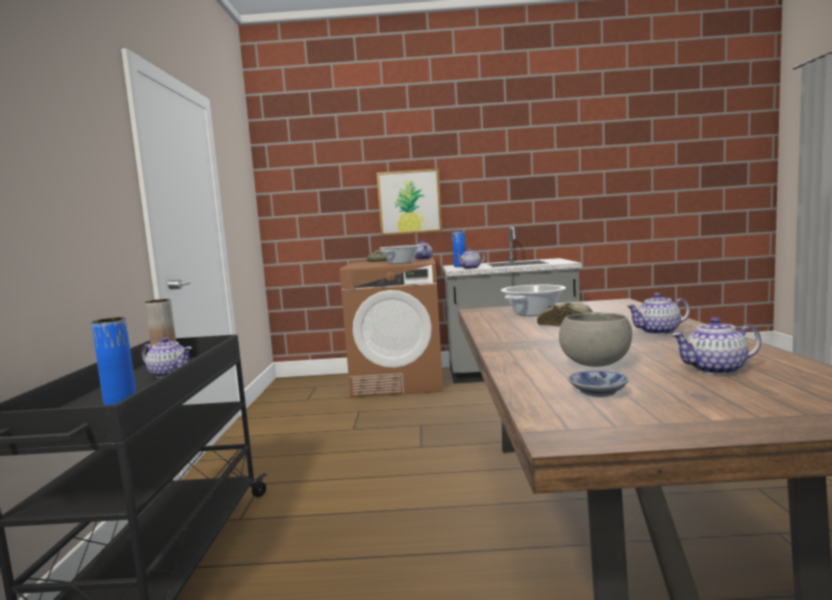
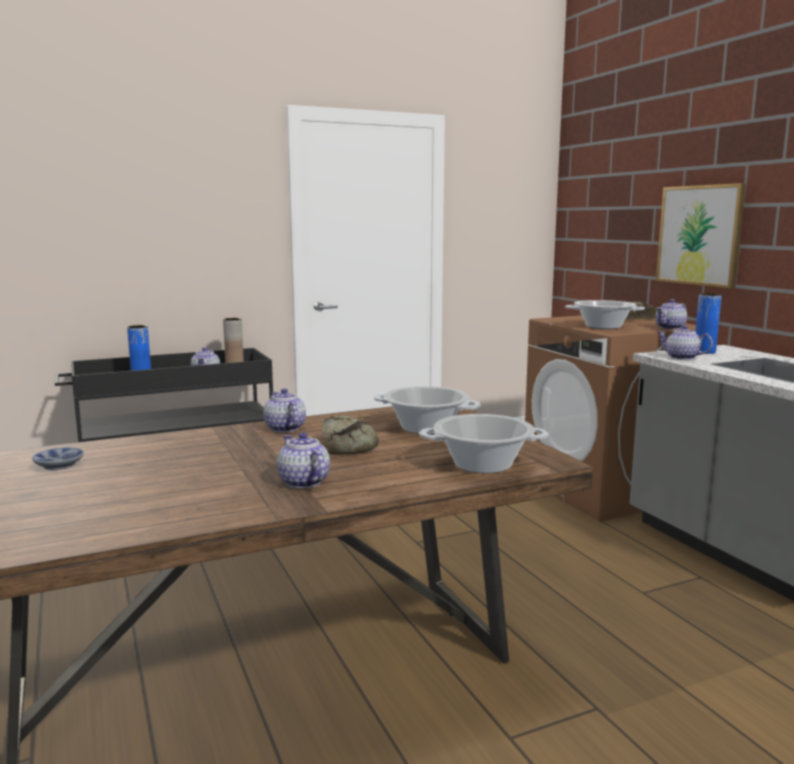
camera: 65 degrees right, 5 degrees up
grey bowl [559,312,632,367] -> none
teapot [671,317,761,375] -> teapot moved to [264,388,306,432]
none -> cooking pot [419,414,549,473]

